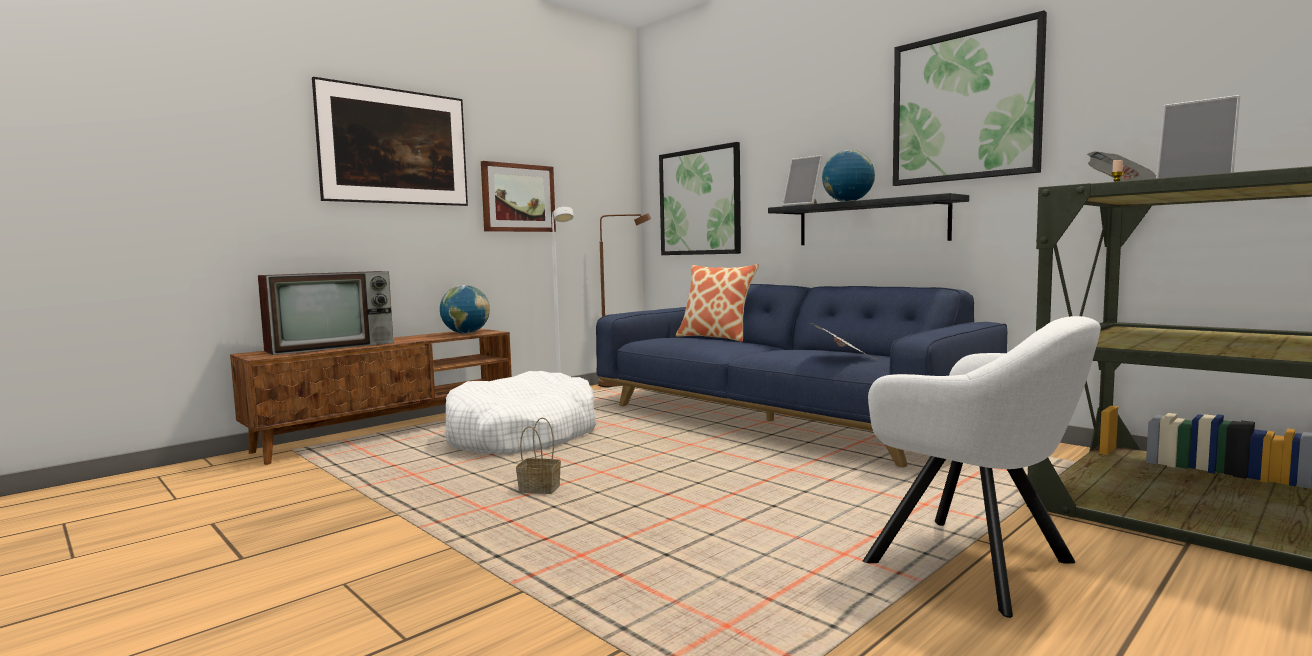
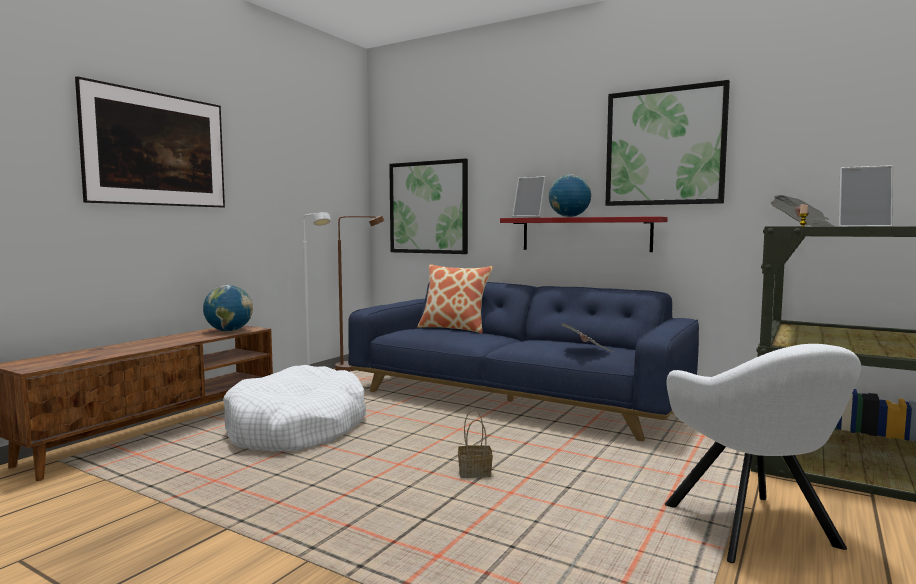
camera: 15 degrees left, 0 degrees up
television [258,271,393,355] -> none
picture [481,161,556,232] -> none
basket [516,417,561,494] -> basket moved to [458,410,493,478]
black shelf [768,193,969,245] -> red shelf [500,216,668,252]
white armchair [863,316,1101,618] -> white armchair turned 45 degrees clockwise [665,344,861,563]

